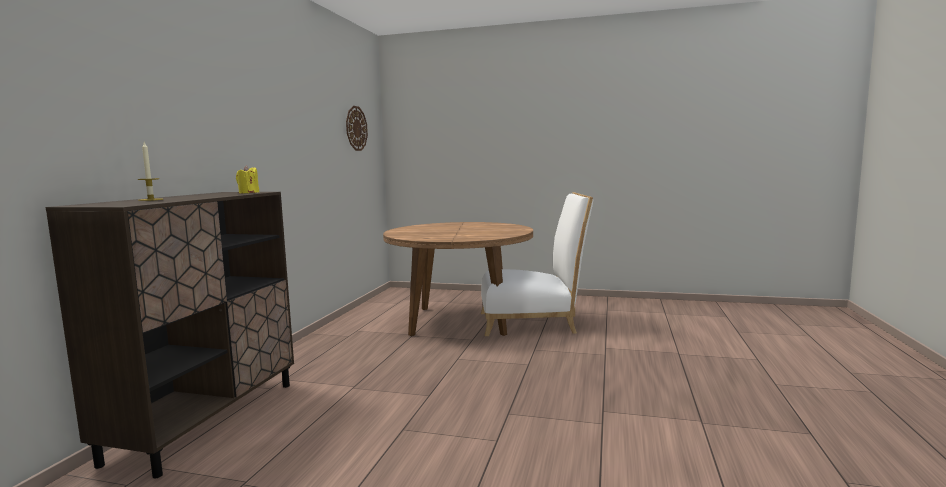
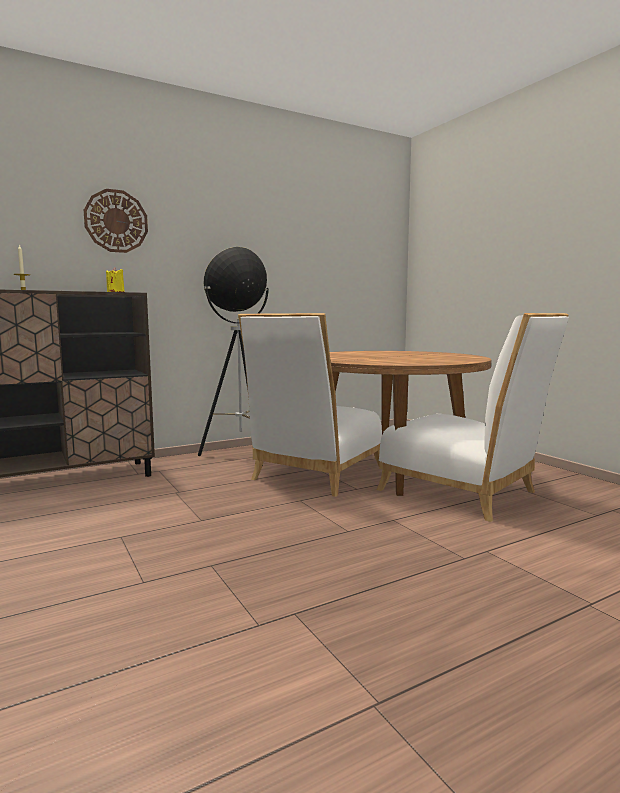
camera: 45 degrees right, 0 degrees up
wall clock [346,106,368,151] -> wall clock moved to [84,189,148,253]
none -> floor lamp [198,247,269,456]
none -> white chair [238,313,382,497]

